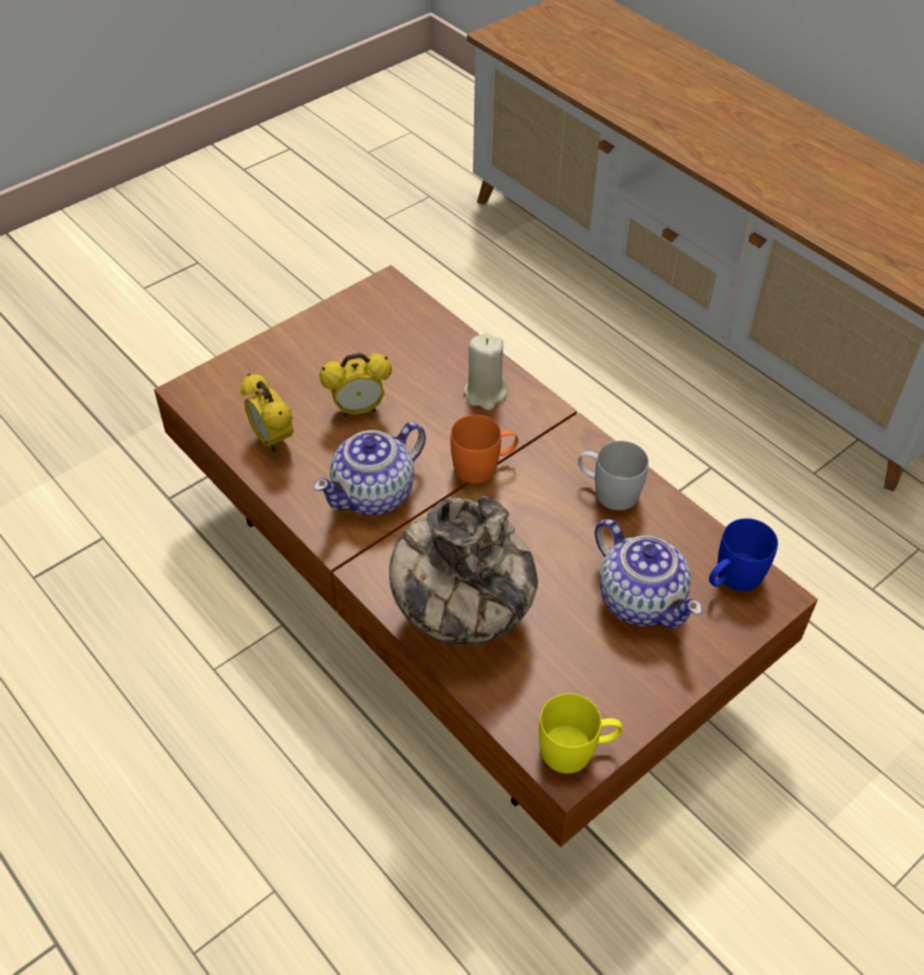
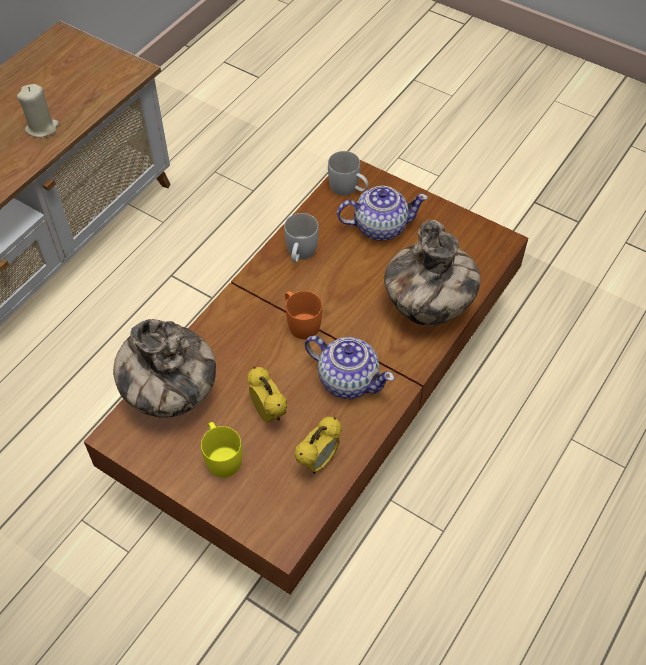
camera: 105 degrees left, 5 degrees up
beige candle [464,333,507,410] -> beige candle moved to [17,84,59,138]
yellow mug [539,693,623,773] -> yellow mug moved to [201,422,242,478]
teapot [595,519,703,629] -> teapot turned 45 degrees clockwise [337,186,428,241]
blue mug [709,518,778,591] -> white mug [328,151,368,196]
none -> vase [113,319,216,418]

